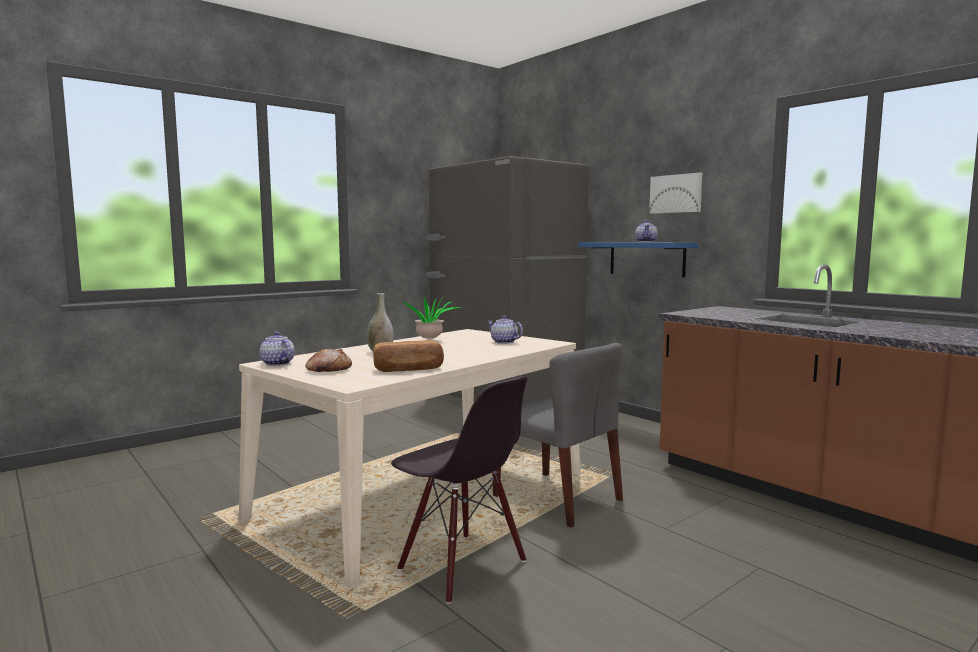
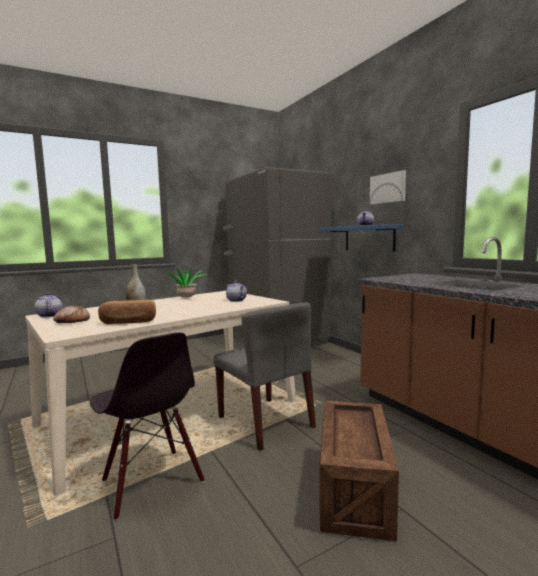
camera: 10 degrees right, 0 degrees up
none -> crate [319,401,399,541]

